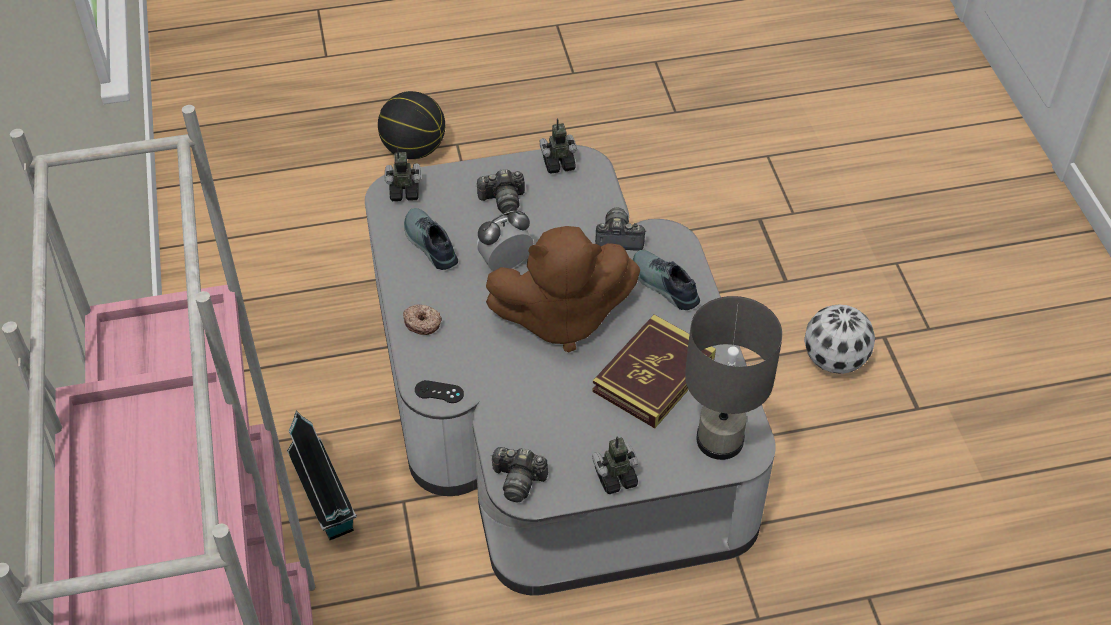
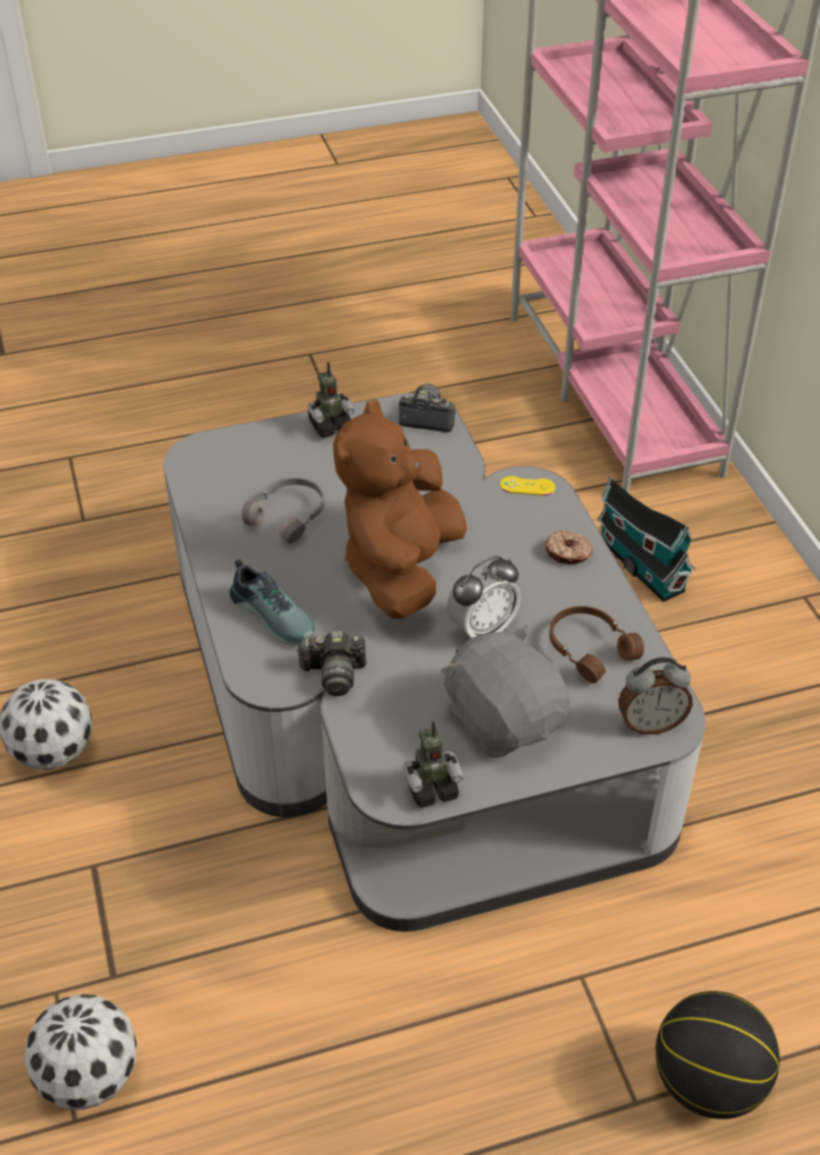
camera: 175 degrees right, 5 degrees down
toy robot [385,147,421,201] -> alarm clock [618,657,693,735]
shoe [404,208,458,270] -> brown headphones [549,606,644,683]
black game controller [415,380,464,403] -> yellow game controller [500,476,555,496]
camera [476,169,525,215] -> grey plush toy [441,625,570,758]
brown plush toy [486,226,640,352] -> brown plush toy turned 60 degrees counterclockwise [333,399,467,619]
book [592,315,716,429] -> grey headphones [242,477,325,544]
grey table lamp [685,296,782,460] -> none
none -> football [24,994,137,1110]

